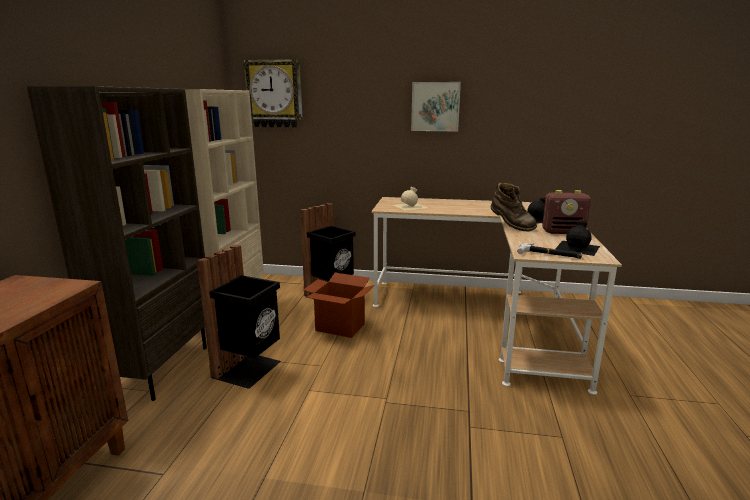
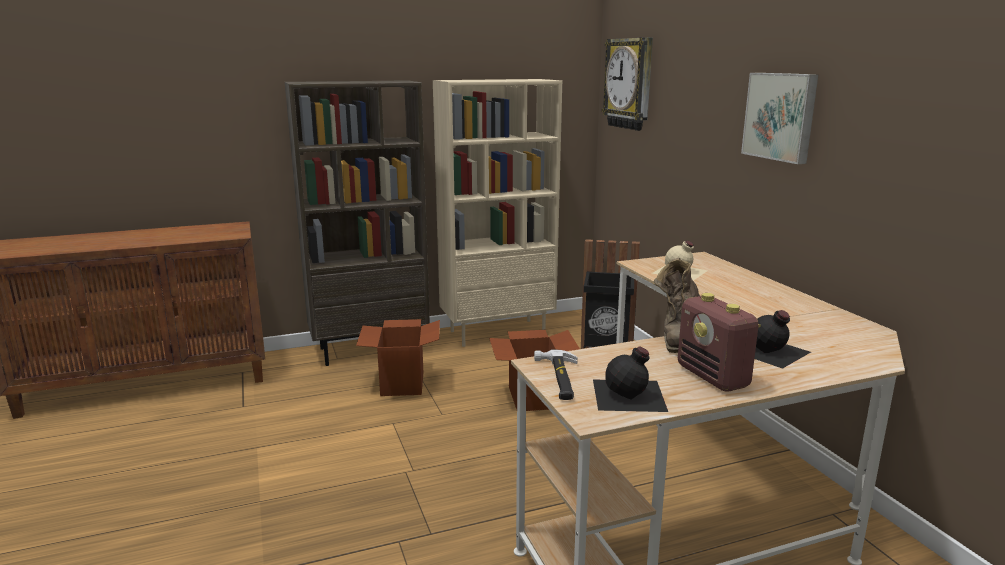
camera: 60 degrees right, 0 degrees up
black trash can [197,245,281,389] -> cardboard box [356,319,440,396]

